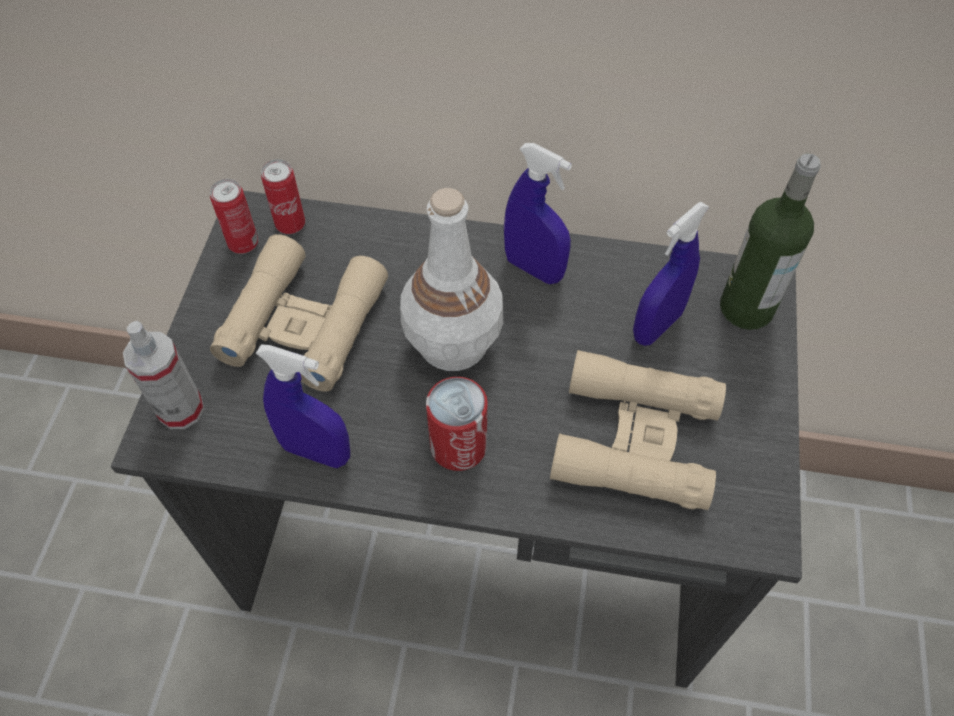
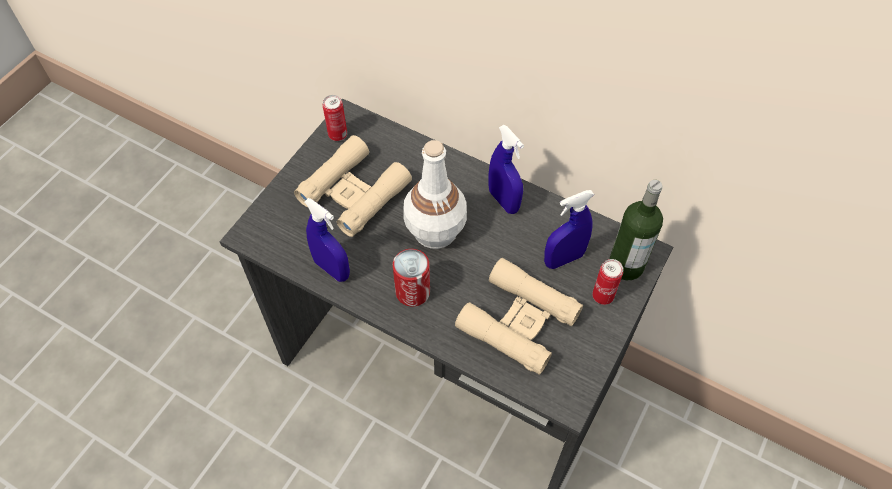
camera: 20 degrees right, 0 degrees up
spray bottle [123,321,204,429] -> none
can [261,159,305,234] -> can moved to [592,259,623,305]

